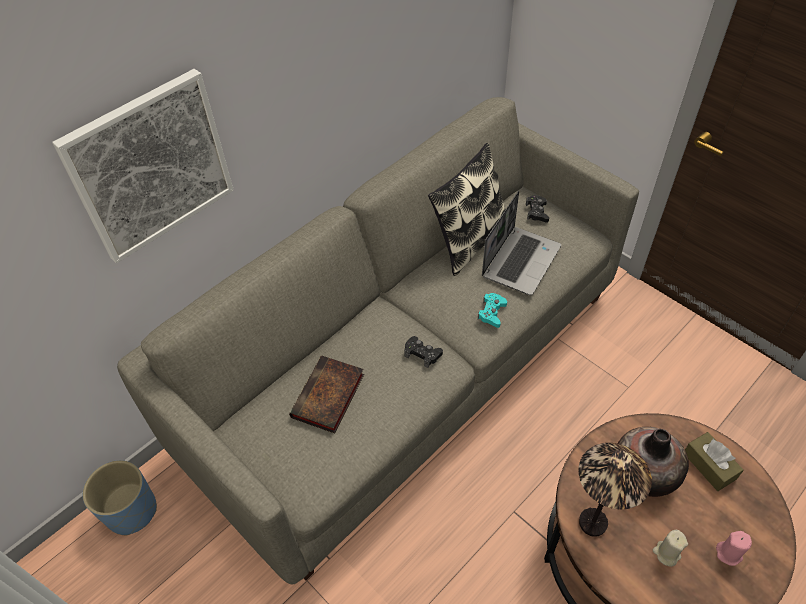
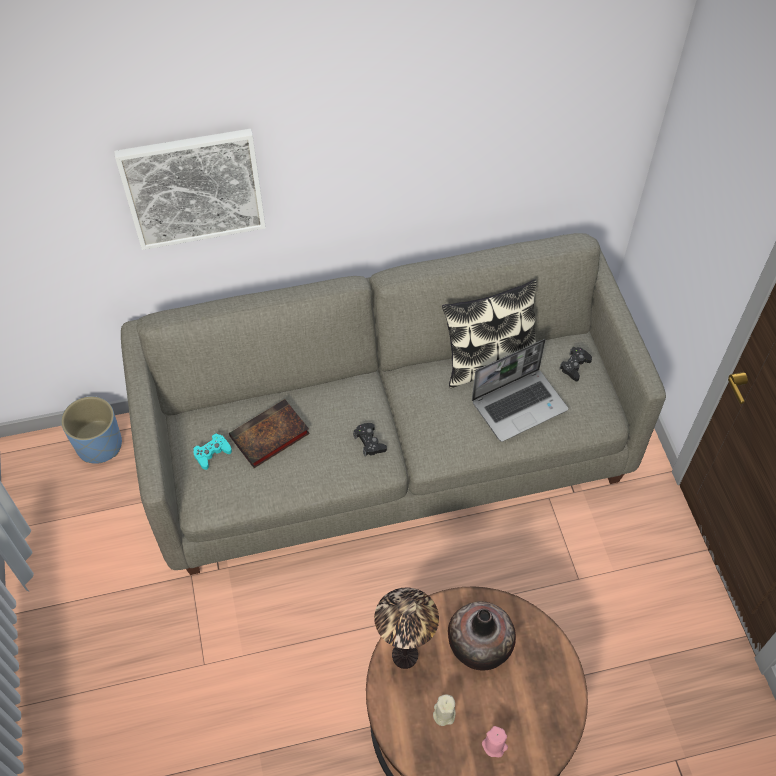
camera: 30 degrees right, 5 degrees up
turquoise game controller [478,293,507,328] -> turquoise game controller moved to [193,433,232,470]
brown tissue box [685,432,744,491] -> none

